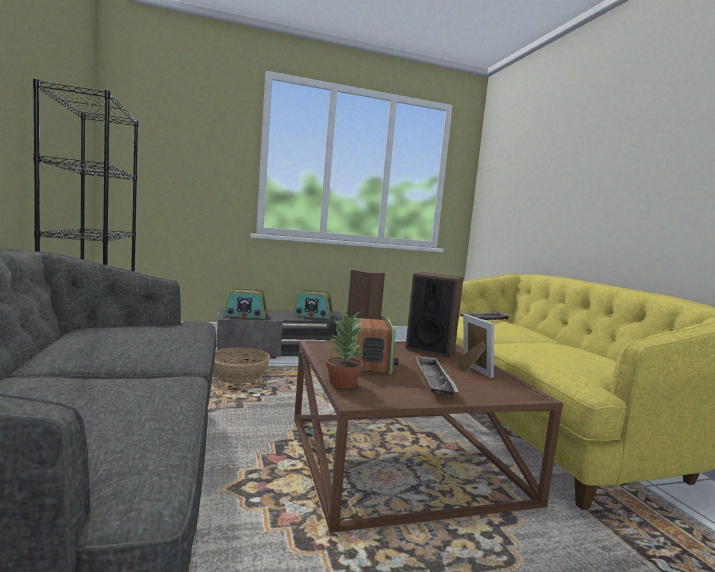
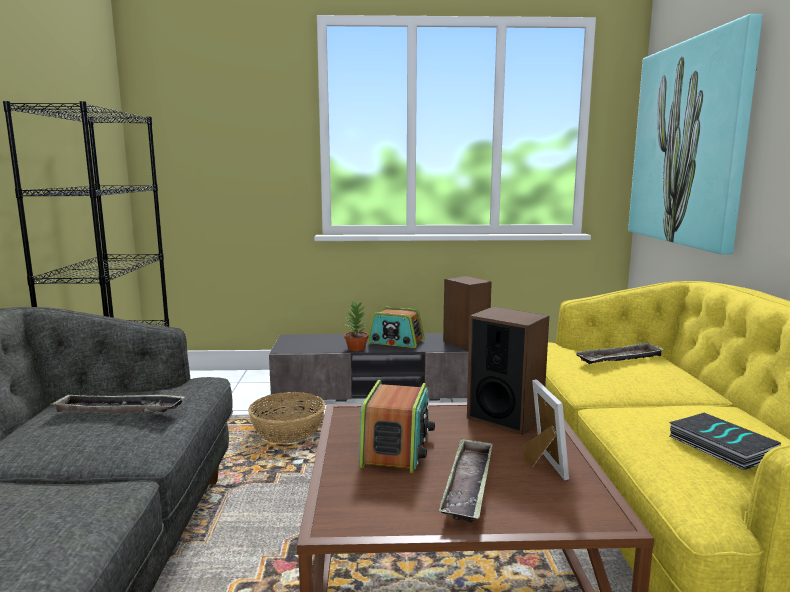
camera: 15 degrees right, 5 degrees up
radio [223,288,268,319] -> none
potted plant [326,309,364,388] -> potted plant moved to [344,301,368,351]
none -> tray [50,394,185,414]
none -> picture [628,14,763,254]
none -> book [670,413,781,470]

